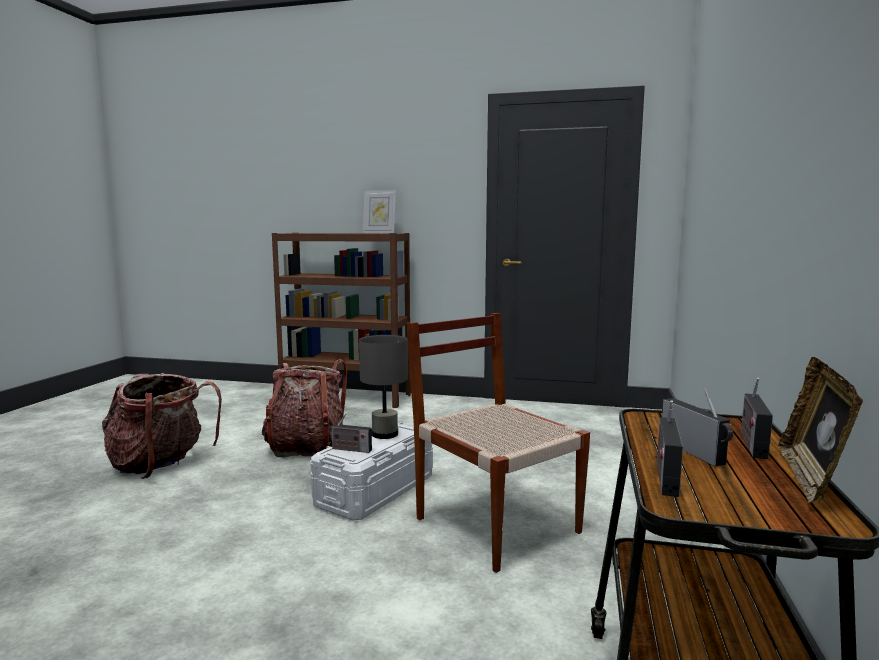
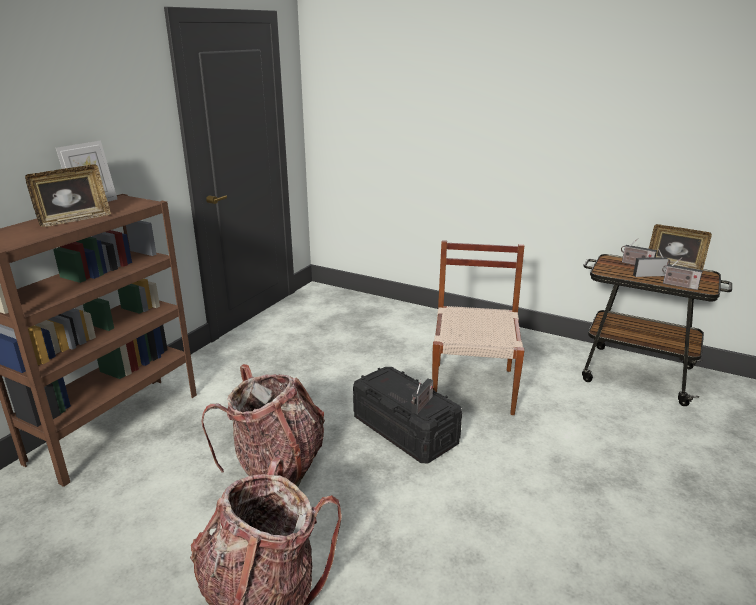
camera: 75 degrees left, 15 degrees up
white storage box [311,422,433,520] -> black storage box [353,367,462,463]
grey table lamp [359,335,408,439] -> none
chair [407,313,590,573] -> chair turned 120 degrees clockwise [432,240,524,415]
none -> picture frame [25,164,111,227]

